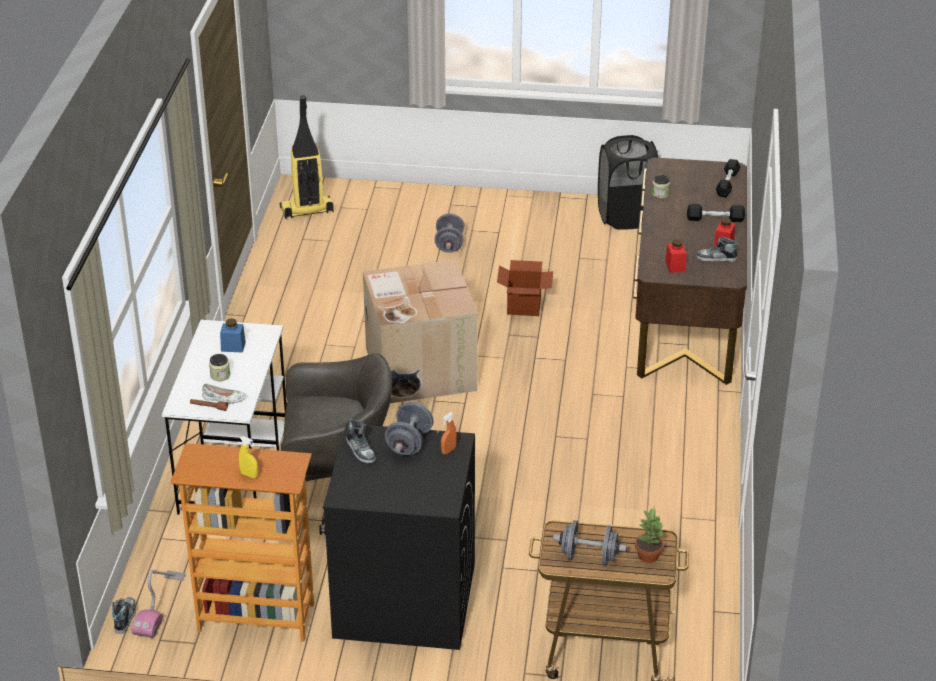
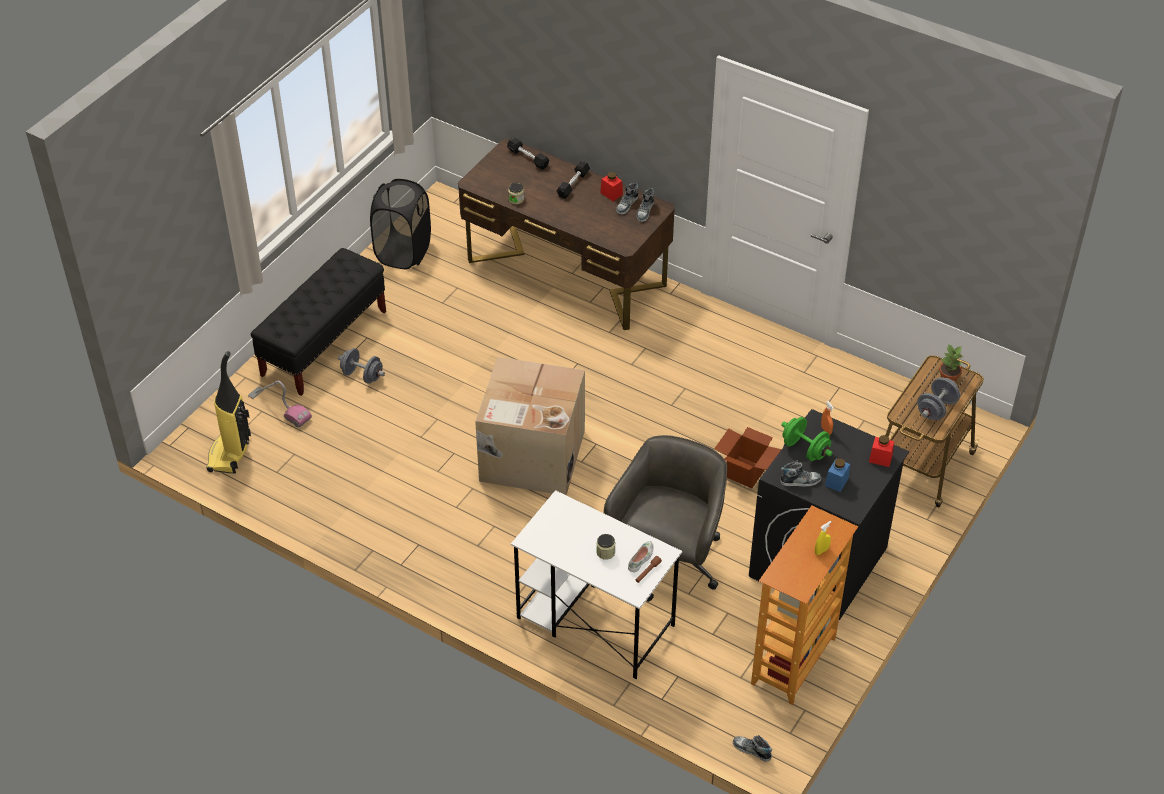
camera: 65 degrees left, 10 degrees up
vacuum cleaner [132,570,185,638] -> vacuum cleaner moved to [248,381,312,427]
blue jar [220,318,246,353] -> blue jar moved to [825,458,850,492]
grey dumbbell [385,402,434,455] -> green dumbbell [781,417,833,461]
cardboard box [497,260,553,316] -> cardboard box moved to [714,427,781,488]
red jar [665,239,687,273] -> red jar moved to [869,435,894,467]
none -> black bench [251,248,386,396]
none -> shoe [637,188,654,222]

